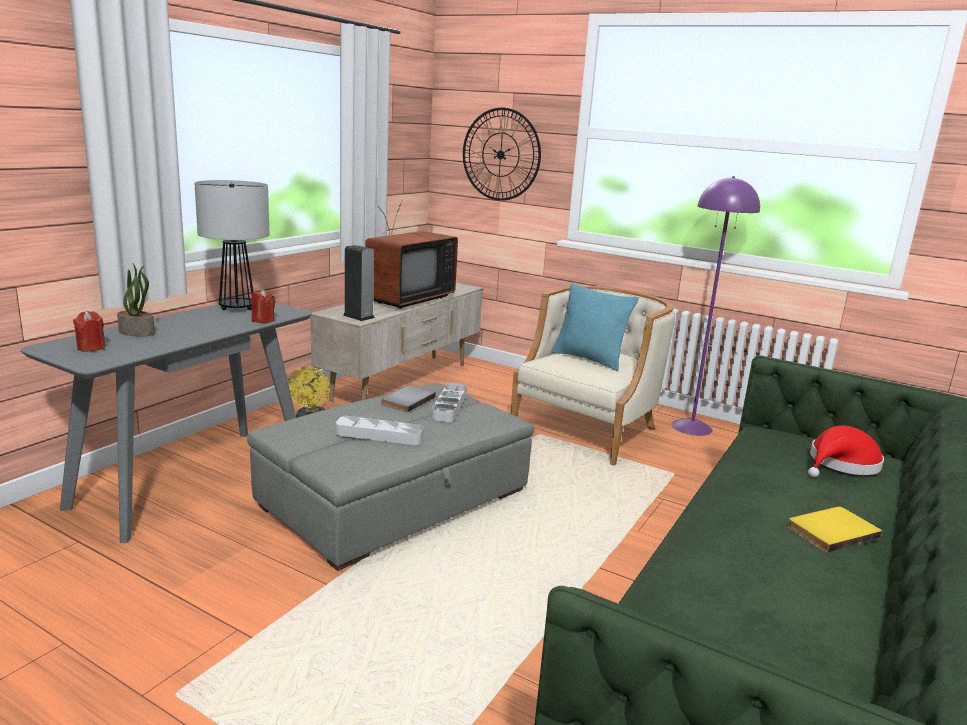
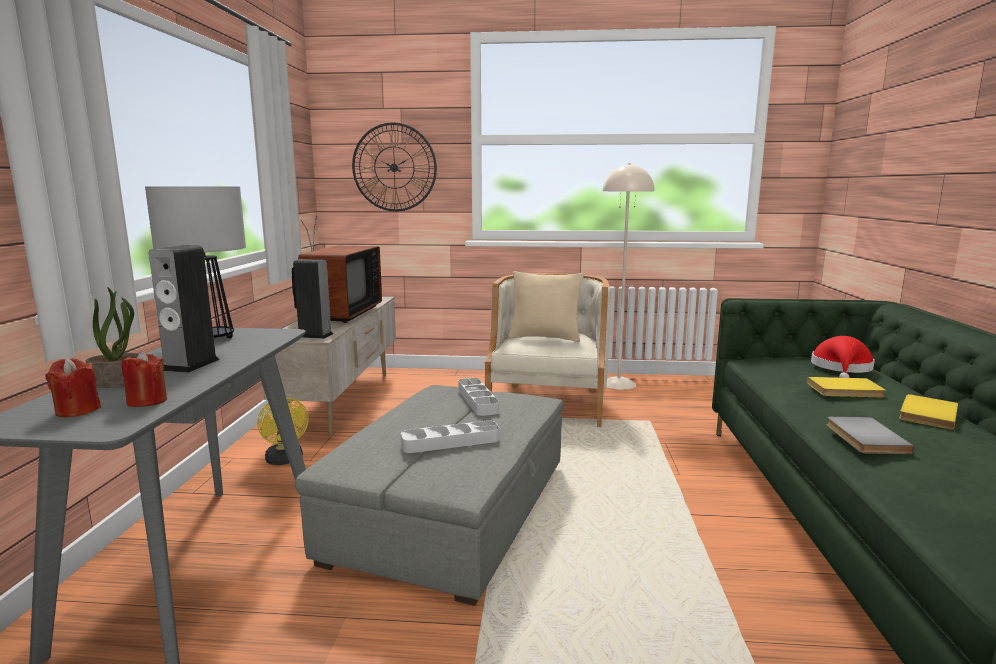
camera: 25 degrees left, 5 degrees down
red candle [251,289,275,323] -> red candle moved to [121,351,167,407]
grey book [381,385,436,412] -> grey book moved to [826,417,914,454]
turquoise pillow [552,283,639,371] -> beige pillow [508,271,584,342]
purple floor lamp [671,176,760,436] -> beige floor lamp [602,163,654,390]
none -> speaker [149,245,220,373]
none -> yellow book [807,377,886,397]

